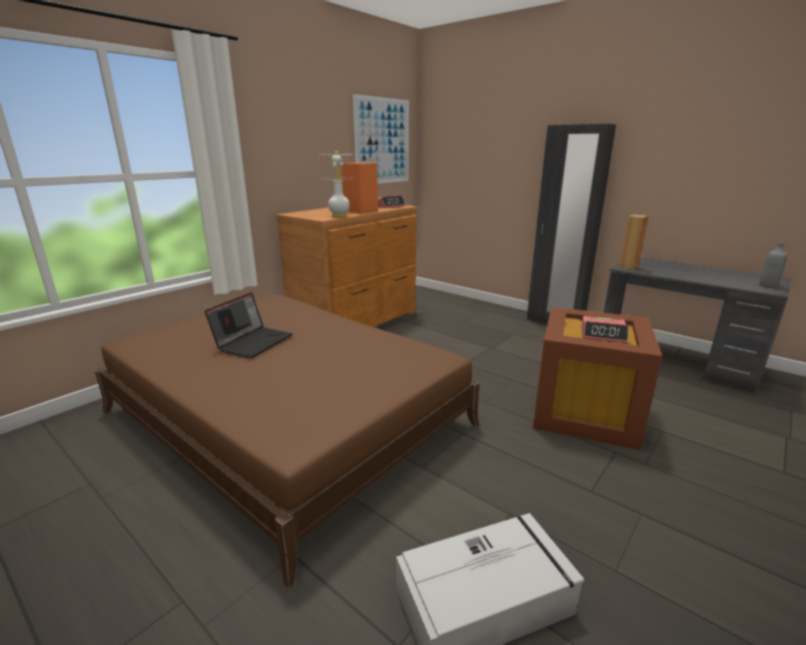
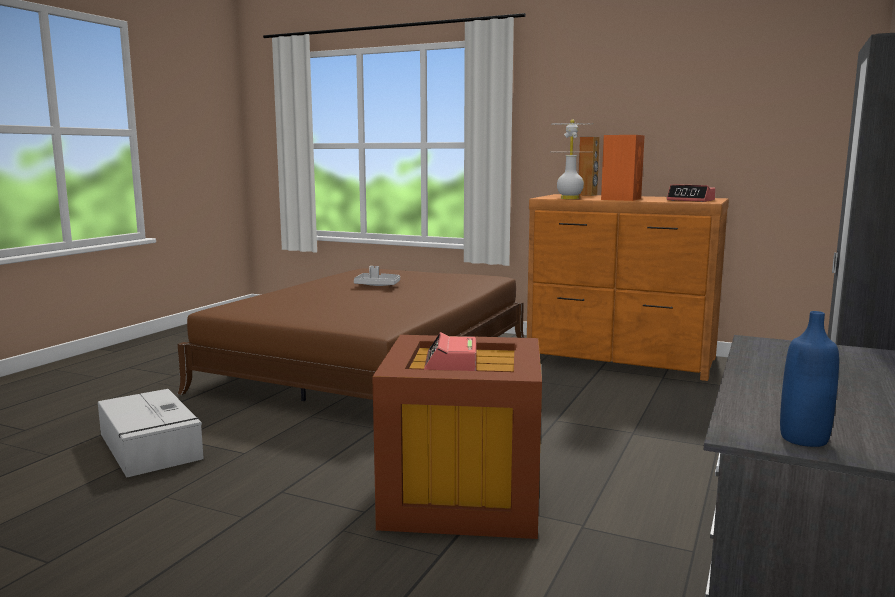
camera: 75 degrees right, 10 degrees down
laptop [205,292,293,358] -> grey tray [354,266,400,286]
picture [353,94,409,184] -> none
brown speaker [619,215,649,270] -> brown speaker moved to [578,137,600,196]
grey bottle [759,242,787,288] -> blue bottle [780,311,839,447]

